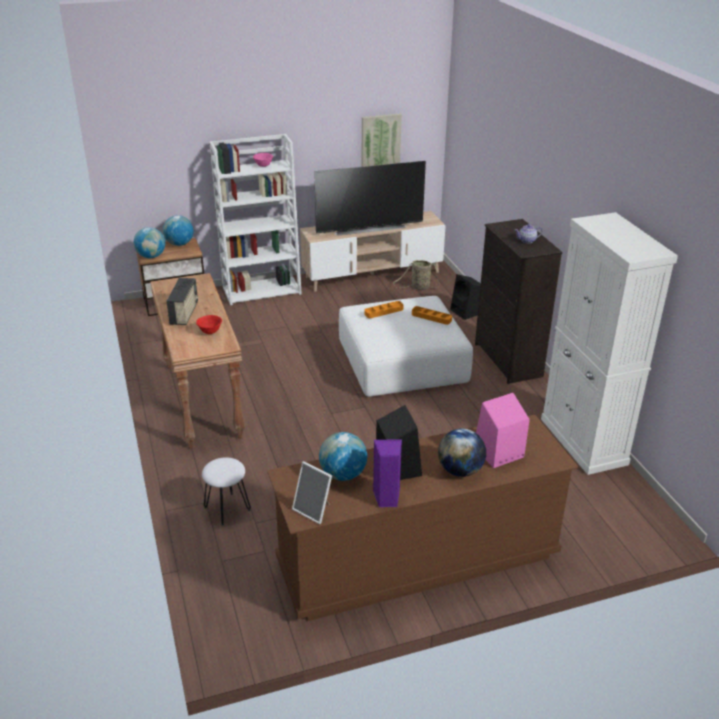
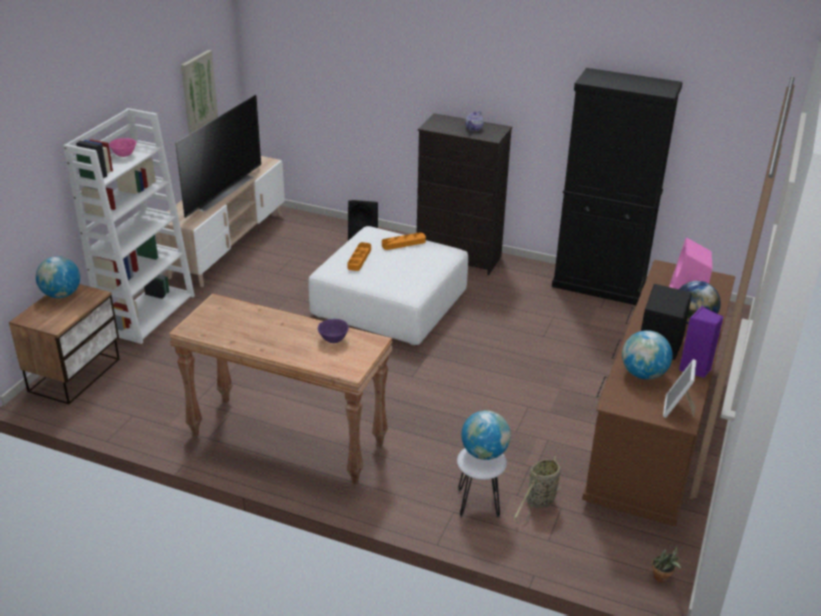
camera: 50 degrees left, 0 degrees up
globe [134,227,165,258] -> globe moved to [461,410,511,460]
radio [167,278,198,325] -> none
red bowl [196,315,222,334] -> purple bowl [318,319,349,343]
picture frame [292,461,332,524] -> picture frame turned 120 degrees clockwise [663,359,696,418]
basket [393,260,440,290] -> basket moved to [514,456,561,524]
white cabinet [541,212,678,475] -> black cabinet [552,68,683,305]
none -> potted plant [652,545,681,582]

